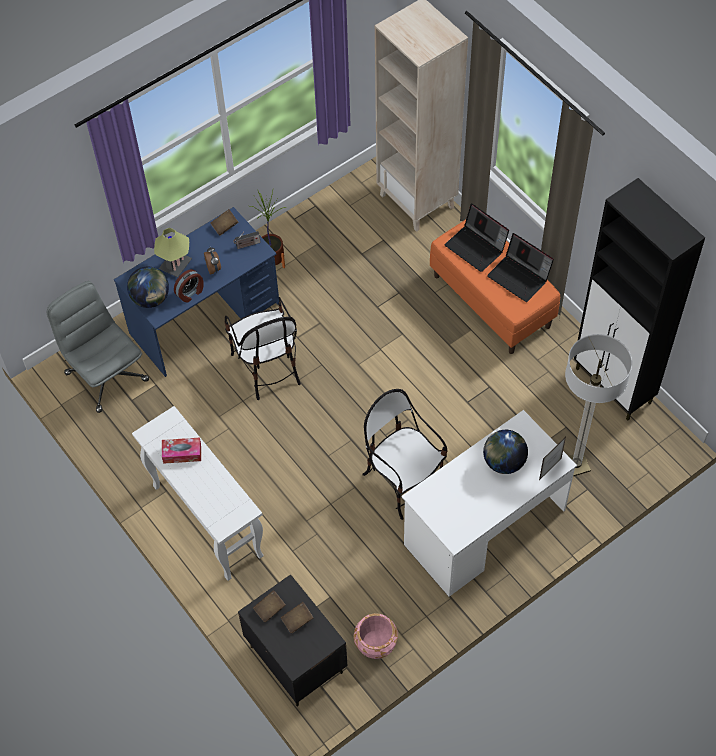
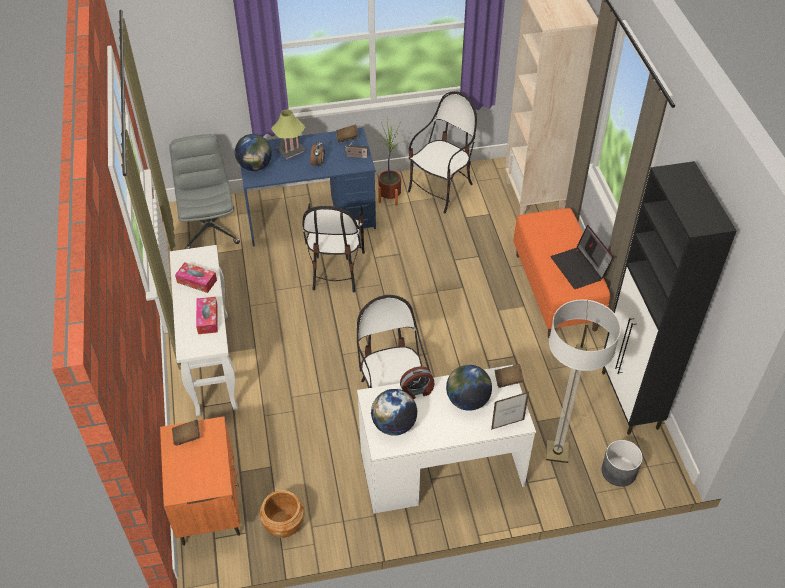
camera: 25 degrees right, 10 degrees down
alarm clock [174,269,204,302] -> alarm clock moved to [400,366,434,399]
black nightstand [238,574,348,707] -> orange nightstand [160,416,240,546]
brown book [281,602,313,633] -> brown book moved to [495,364,524,388]
pink planter [353,613,398,659] -> brown planter [260,490,305,538]
laptop [444,203,509,272] -> none
none -> tissue box [196,297,218,334]
none -> globe [371,389,418,436]
none -> chair [408,91,477,213]
none -> grey planter [601,440,643,487]

